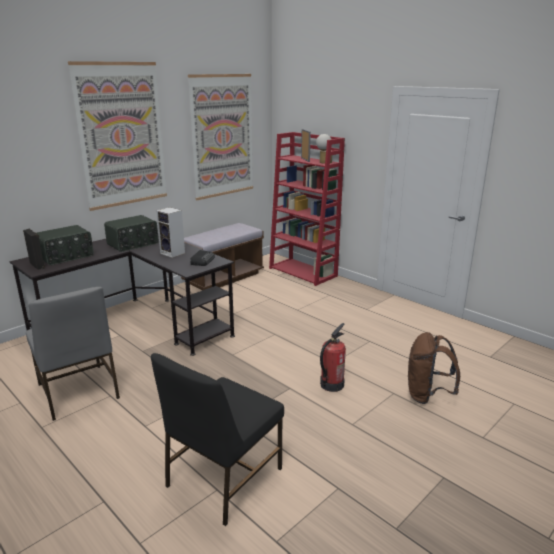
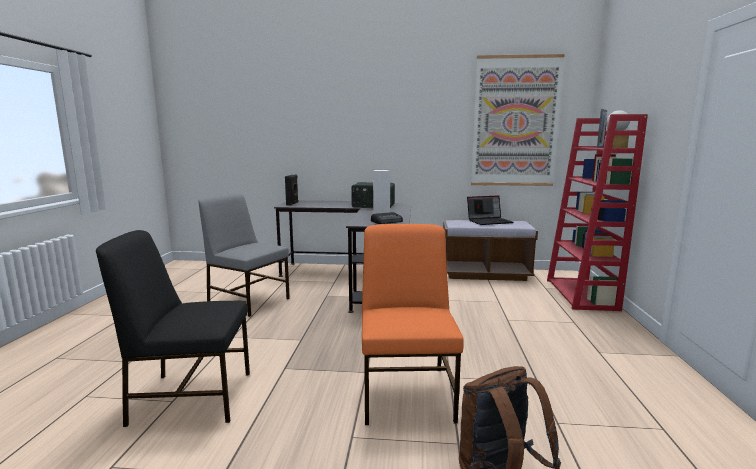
camera: 50 degrees right, 10 degrees down
grey chair [26,287,120,421] -> grey chair turned 105 degrees clockwise [198,193,290,317]
radio [36,225,94,265] -> none
picture [68,61,167,211] -> none
fire extinguisher [320,323,346,392] -> orange chair [362,224,464,425]
none -> laptop [467,195,513,225]

